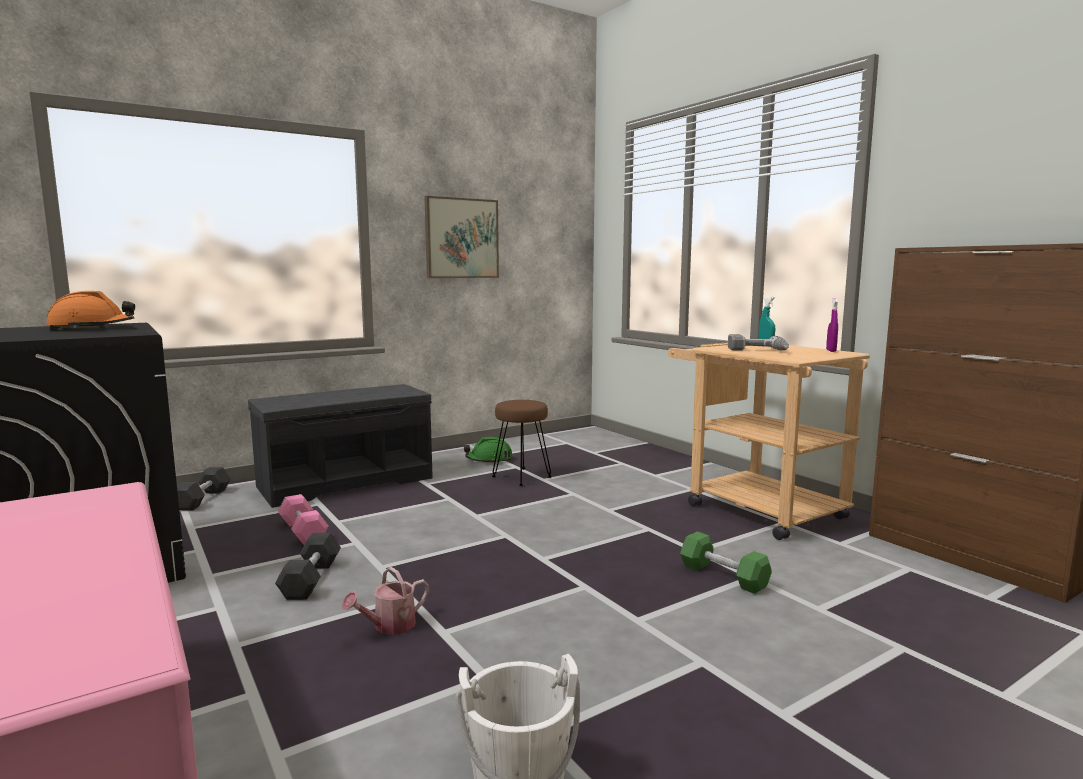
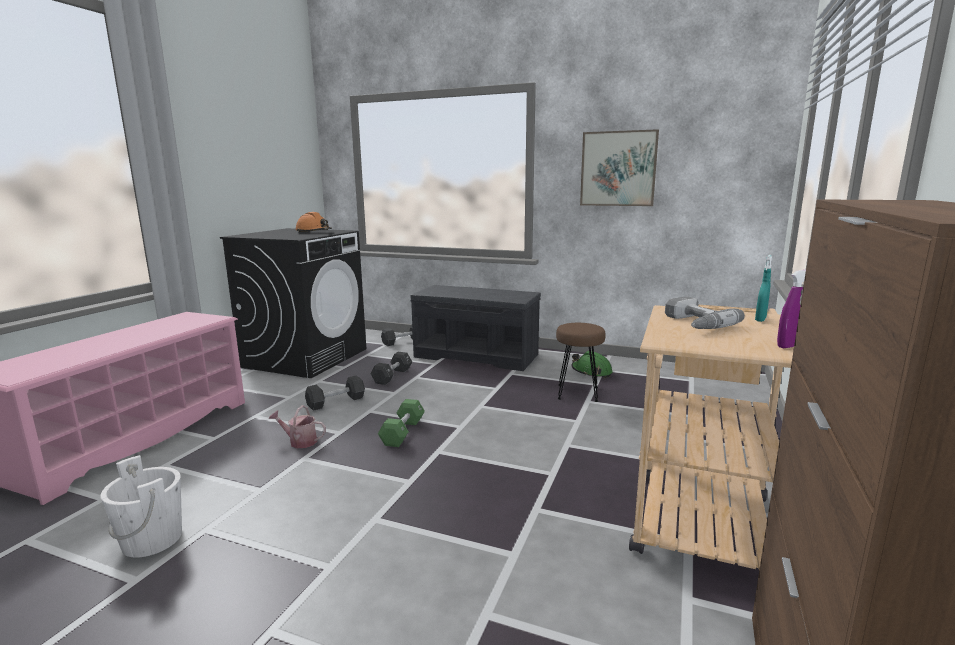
camera: 55 degrees right, 5 degrees up
pink dumbbell [278,494,329,545] -> black dumbbell [371,352,412,385]
green dumbbell [680,531,772,594] -> green dumbbell moved to [378,399,425,447]

